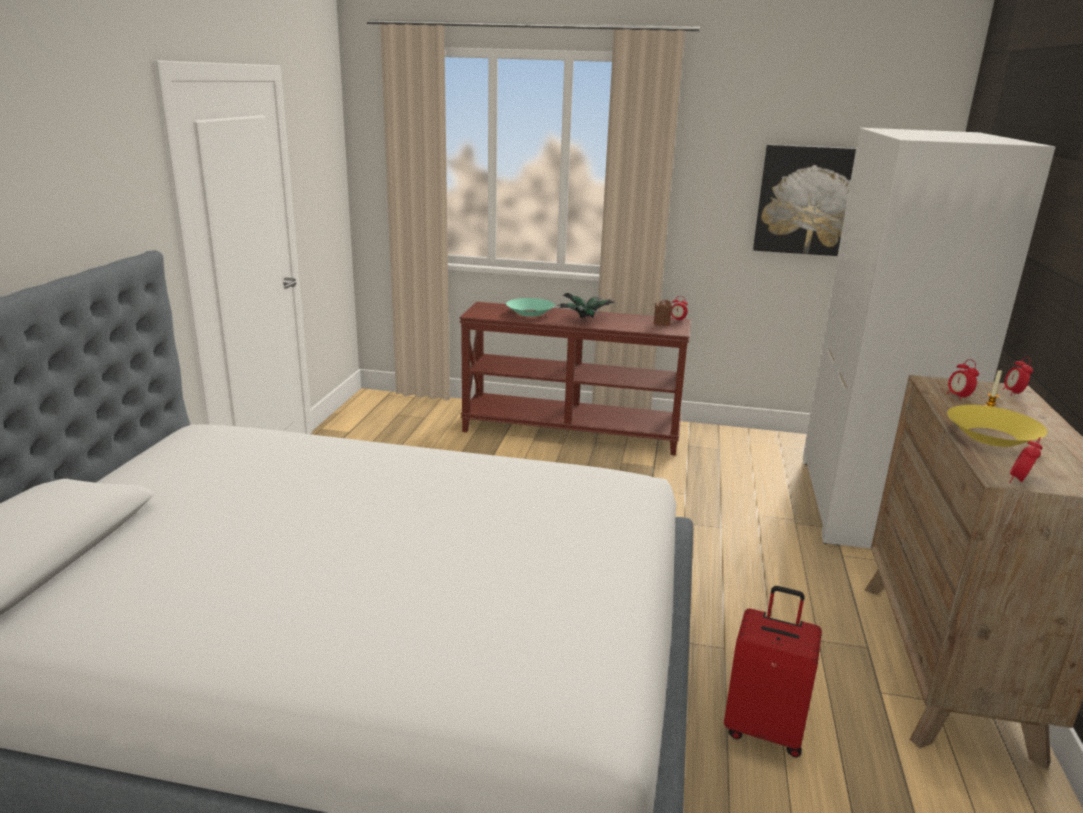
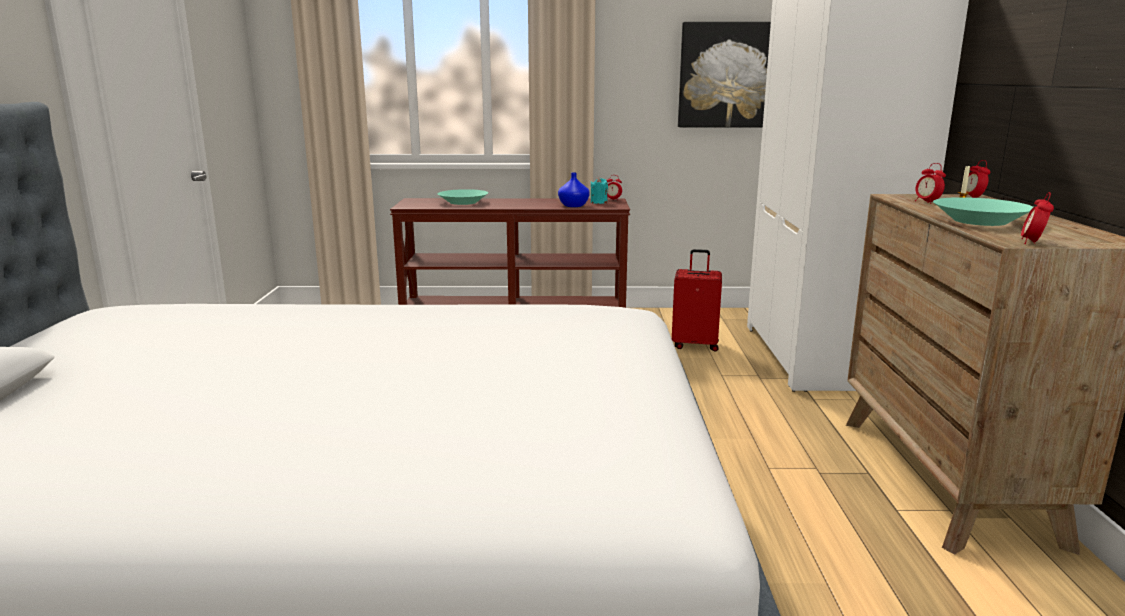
camera: 10 degrees left, 5 degrees down
potted plant [557,293,615,319] -> none
brown candle [654,299,672,326] -> turquoise candle [591,177,608,204]
red suitcase [724,586,822,758] -> red suitcase moved to [672,249,722,352]
yellow bowl [947,405,1047,447] -> turquoise bowl [933,197,1033,226]
none -> blue vase [558,172,590,207]

